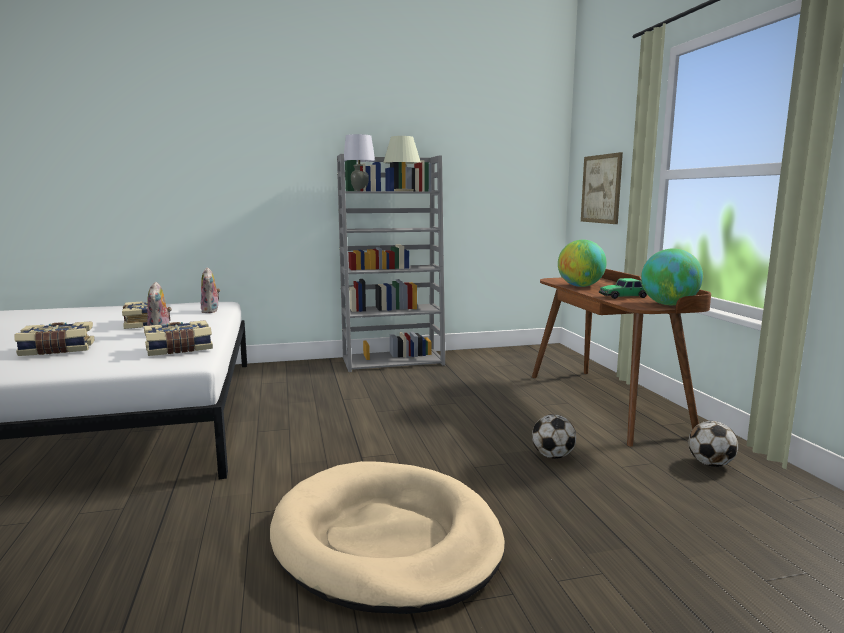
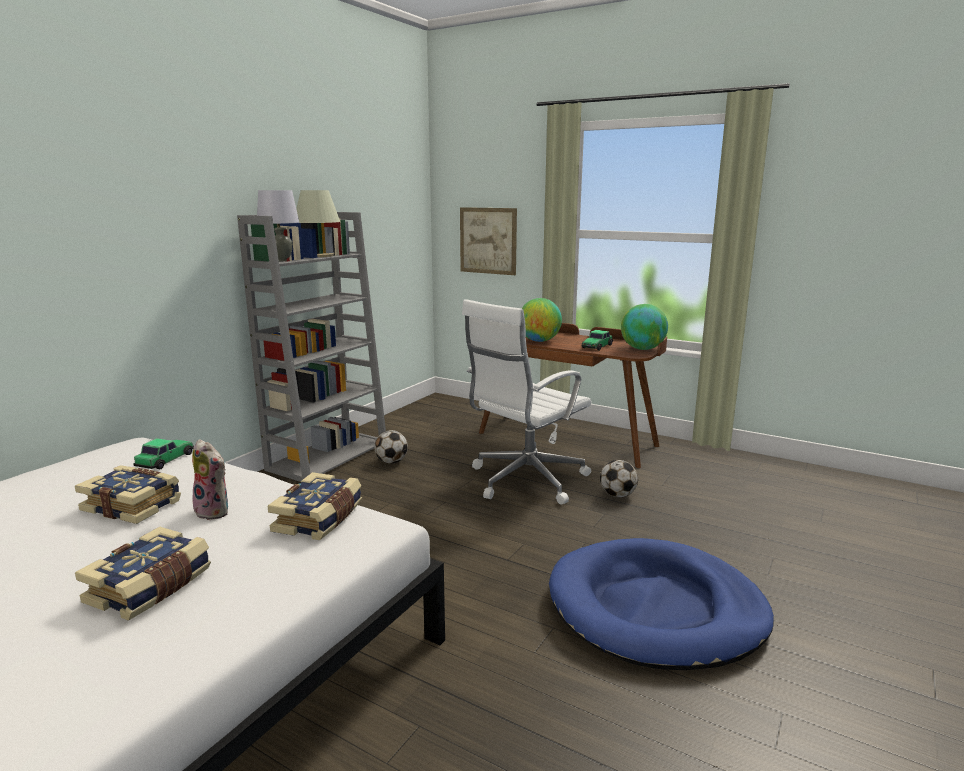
camera: 45 degrees left, 5 degrees up
plush toy [201,267,220,313] -> toy car [133,438,194,469]
beige dog bed [270,461,505,614] -> blue dog bed [549,538,774,670]
football [689,421,738,467] -> football moved to [374,430,408,464]
none -> white office chair [462,299,591,505]

